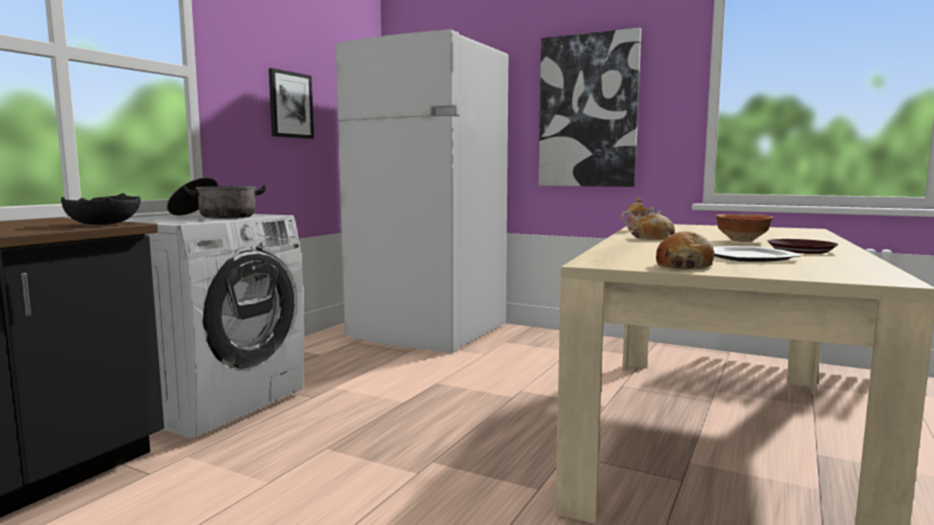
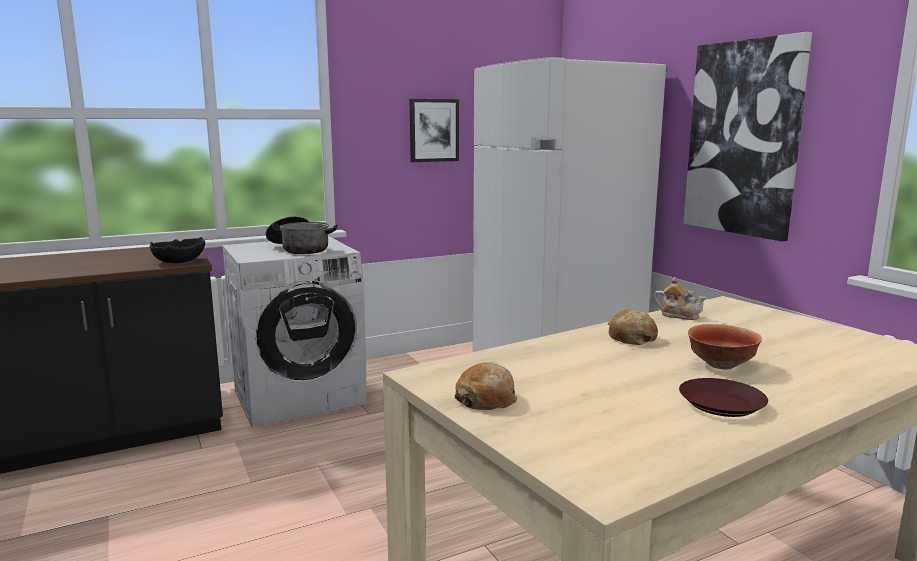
camera: 35 degrees right, 5 degrees up
plate [713,246,803,262] -> none

